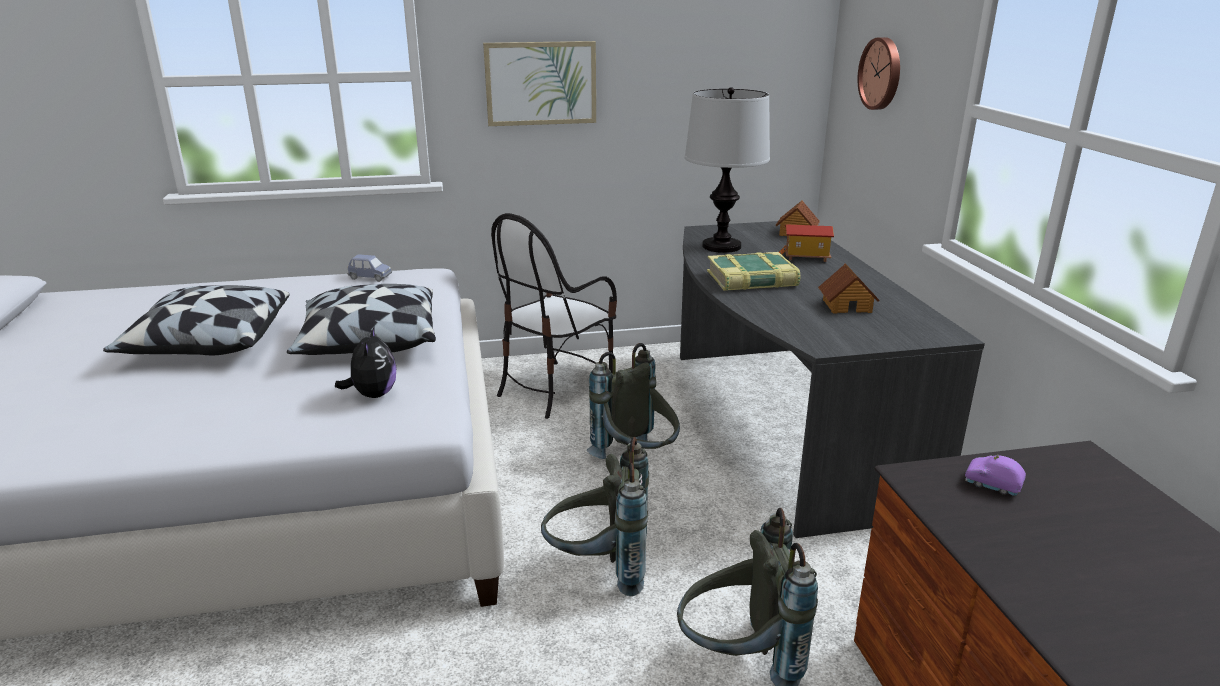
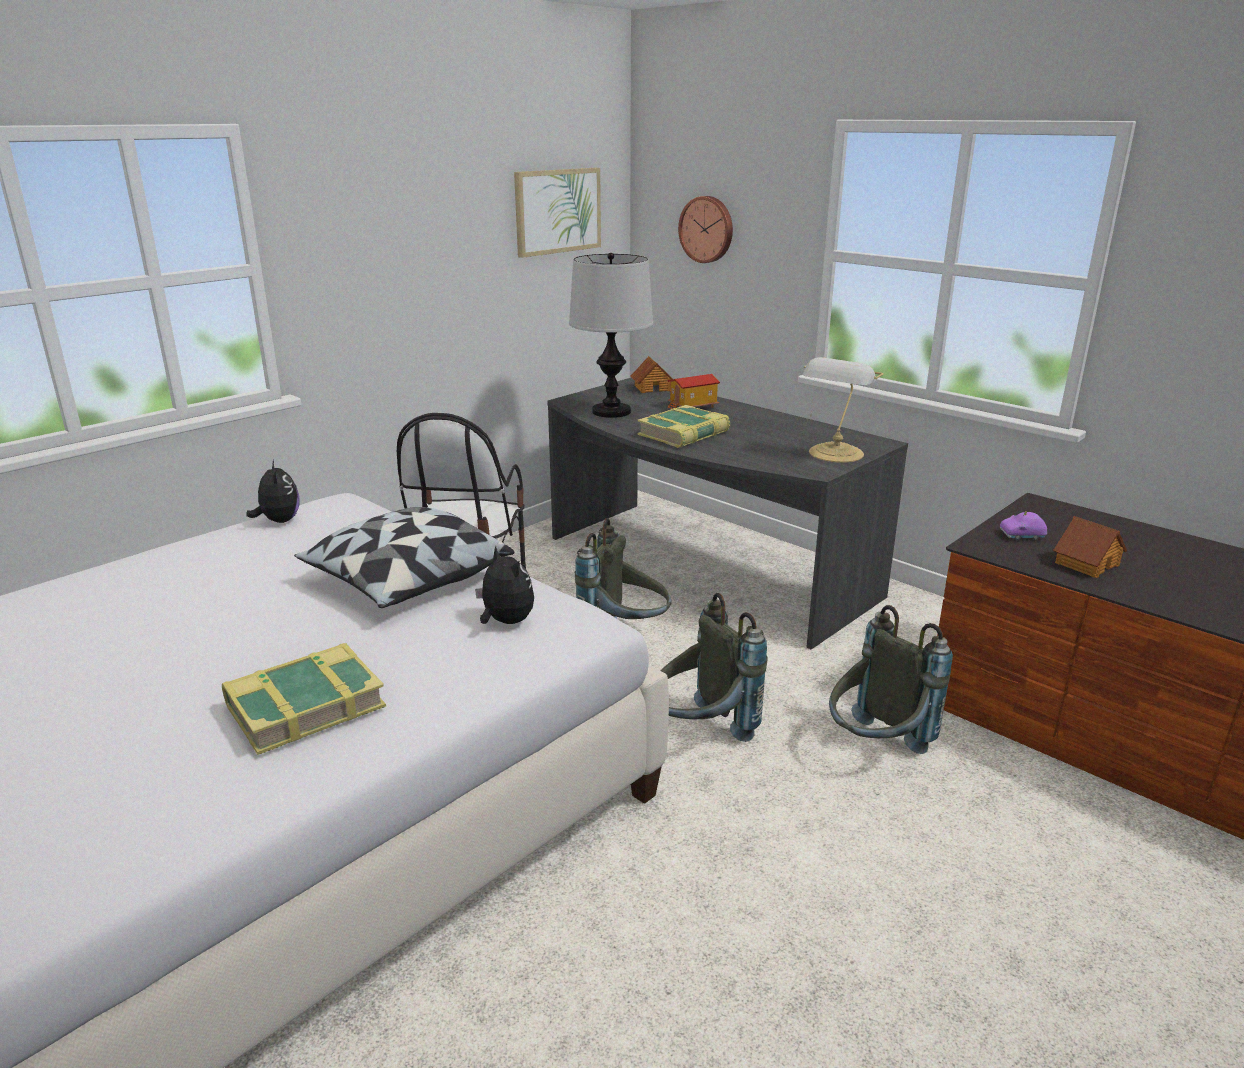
camera: 35 degrees left, 0 degrees up
pillow [103,285,290,356] -> none
blue toy car [347,254,392,282] -> plush toy [246,460,300,523]
picture [483,41,596,126] -> picture moved to [514,168,601,258]
toy house [818,263,880,313] -> toy house moved to [1053,516,1127,578]
none -> book [222,643,386,755]
none -> table lamp [802,357,884,463]

